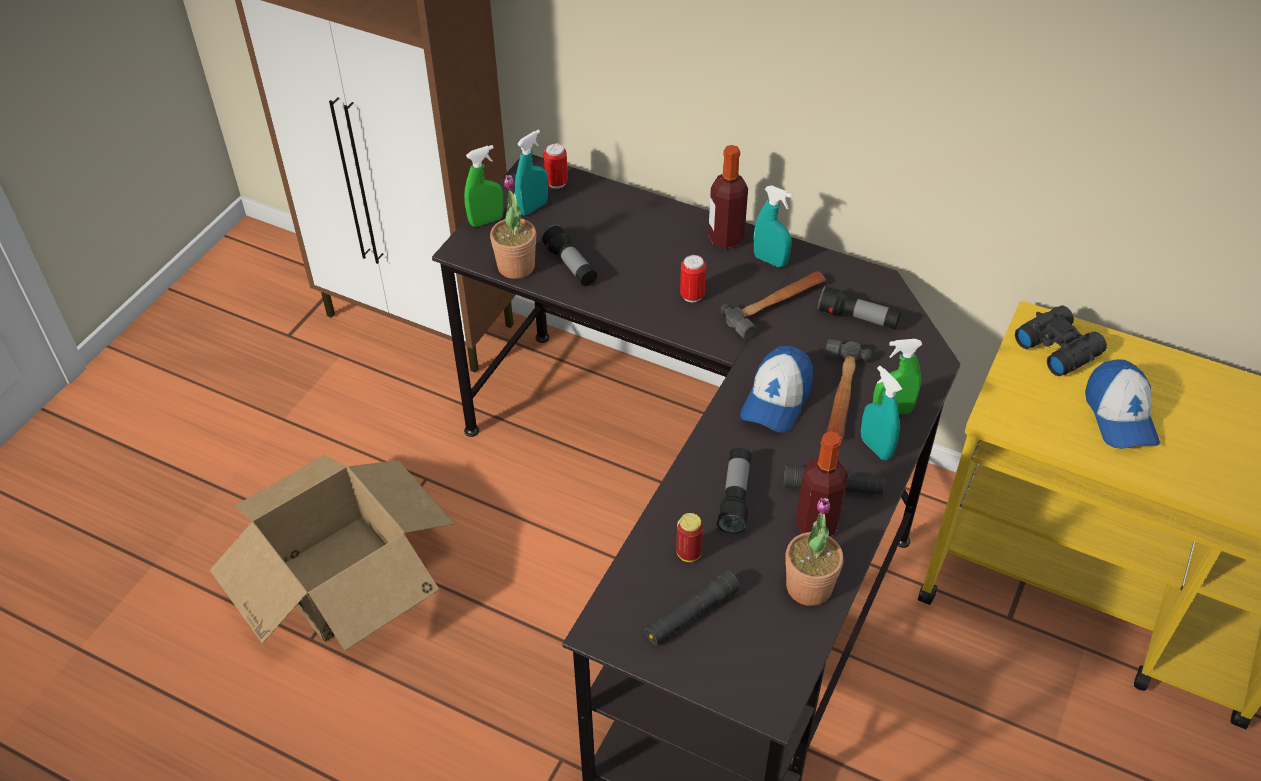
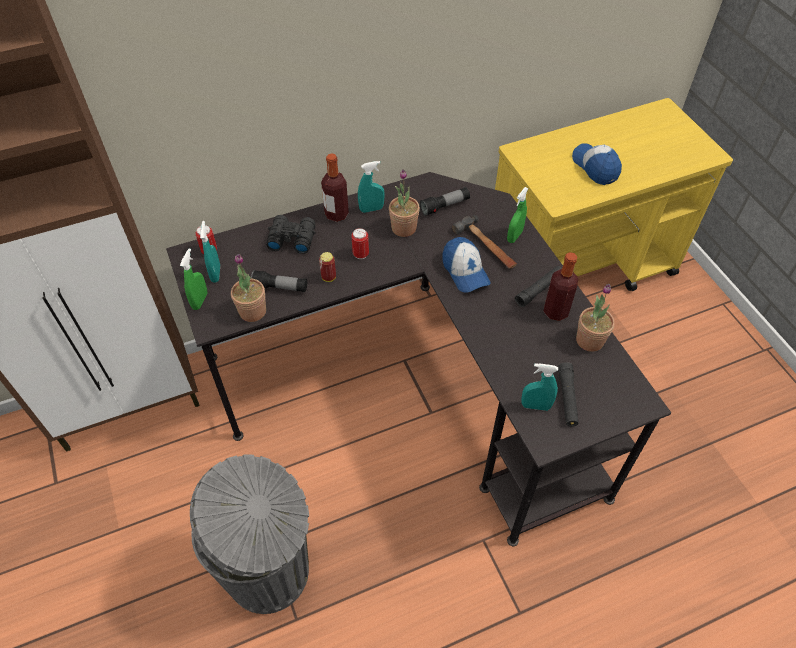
camera: 50 degrees left, 5 degrees up
cardboard box [210,455,455,651] -> grey trash can [190,454,309,614]
can [676,513,703,562] -> can moved to [319,252,336,282]
flashlight [716,448,751,534] -> none
hammer [720,271,826,339] -> potted plant [389,169,420,237]
turquoise spray bottle [861,366,902,460] -> turquoise spray bottle moved to [521,363,558,411]
black binoculars [1015,306,1107,376] -> black binoculars moved to [267,215,316,254]
cap [1085,359,1160,449] -> cap turned 150 degrees counterclockwise [572,143,622,185]

